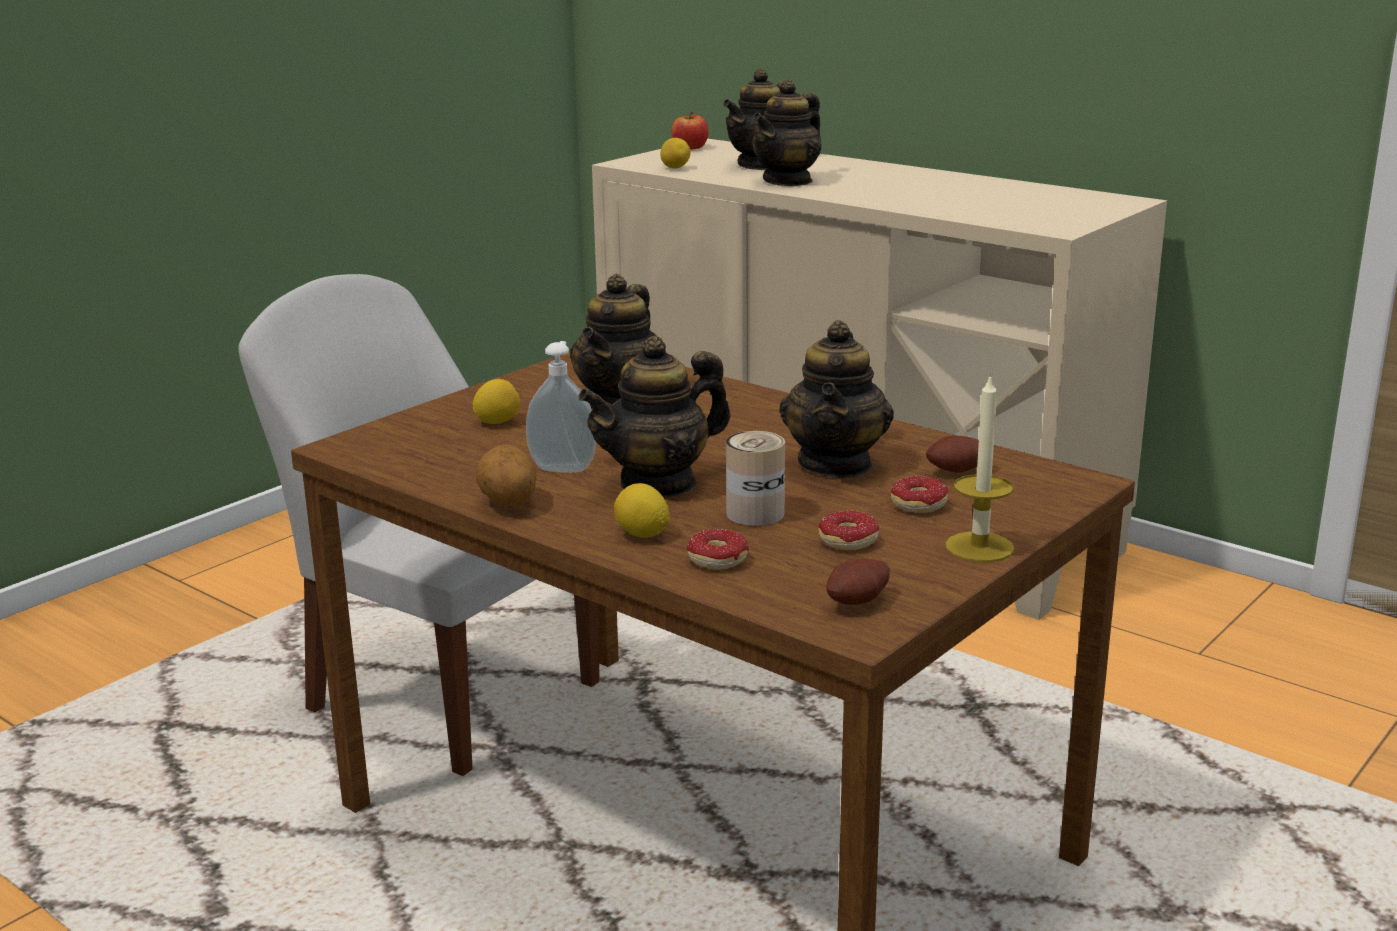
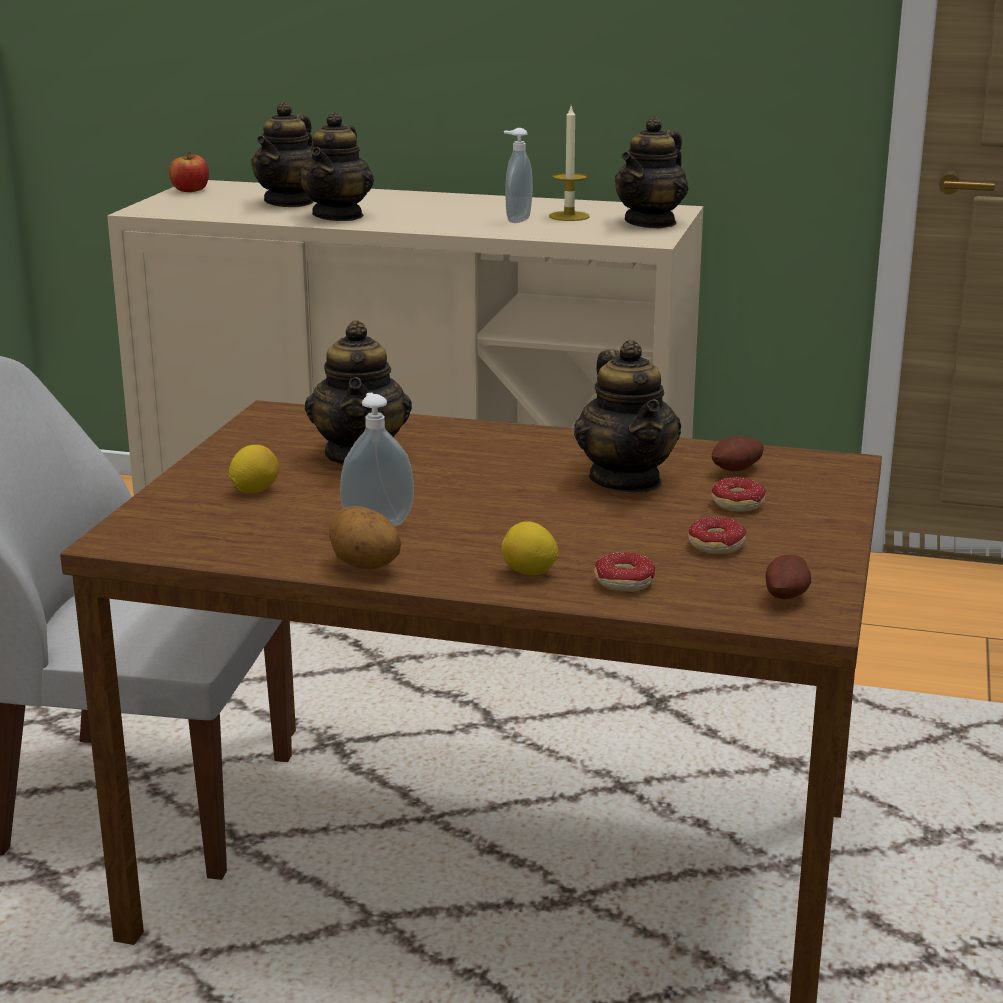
camera: 25 degrees left, 0 degrees up
teapot [578,336,730,498] -> teapot moved to [615,117,689,229]
lemon [660,138,690,169] -> none
can [726,431,785,526] -> none
candle [945,373,1014,562] -> candle moved to [549,106,590,221]
none -> soap dispenser [504,128,533,223]

